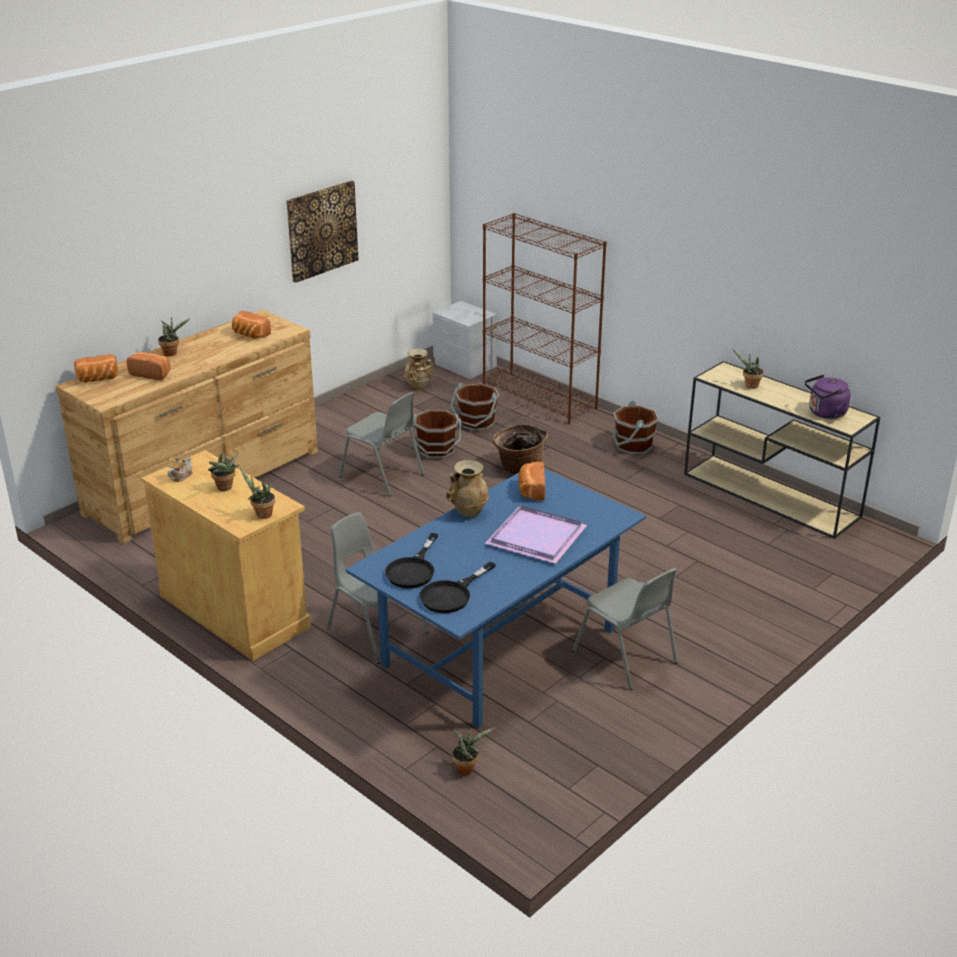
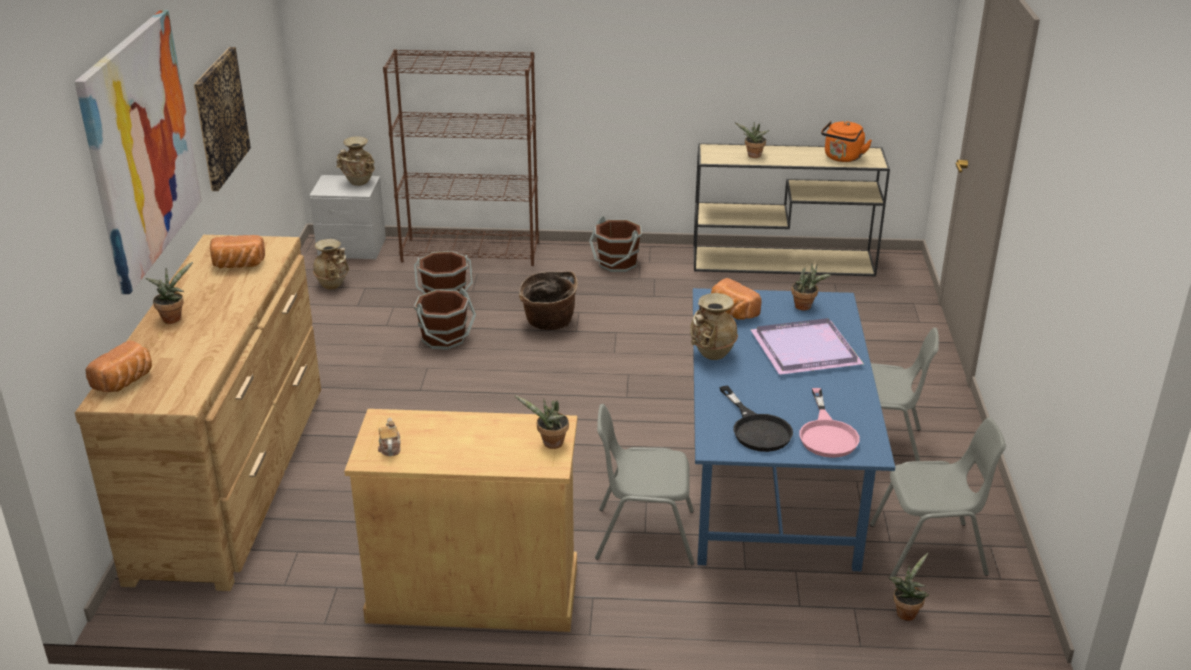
camera: 40 degrees left, 0 degrees up
bread [126,352,170,380] -> none
potted plant [208,453,239,491] -> potted plant moved to [791,263,831,310]
grey chair [339,392,425,497] -> grey chair moved to [870,417,1006,577]
black frying pan [420,562,496,613] -> pink frying pan [799,388,860,458]
purple kettle [805,374,851,419] -> orange kettle [821,121,872,162]
none -> picture [75,10,202,294]
none -> beige vase [337,137,375,186]

